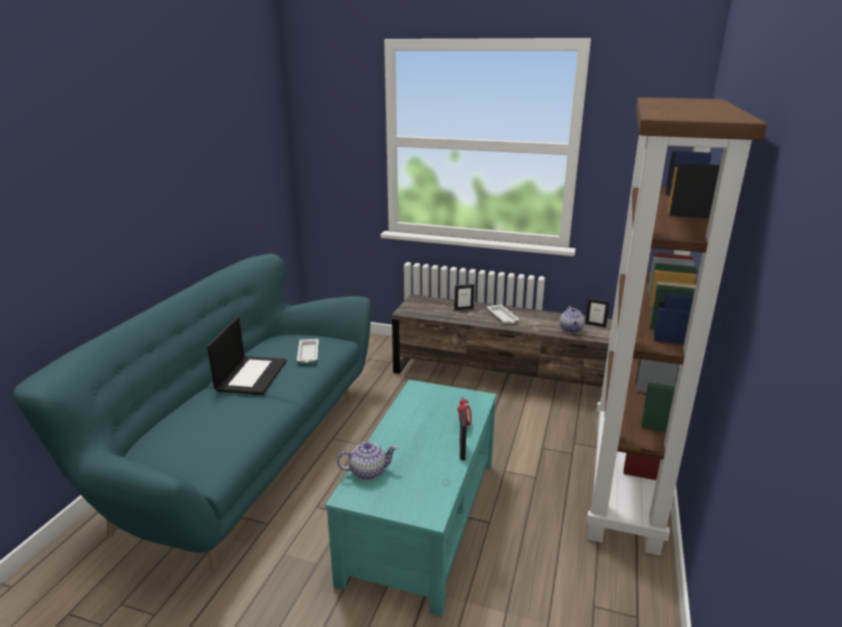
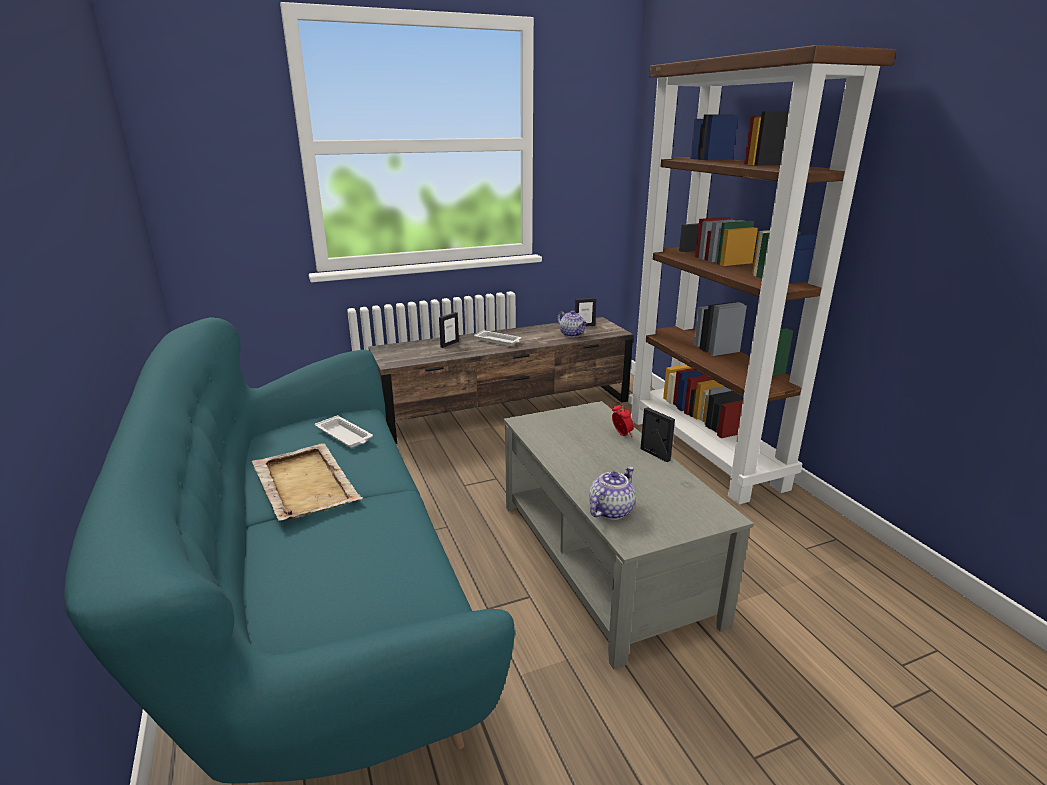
camera: 40 degrees left, 0 degrees up
laptop [207,317,287,395] -> beige tray [252,443,363,521]
turquoise coffee table [325,380,497,617] -> grey coffee table [504,401,754,670]

